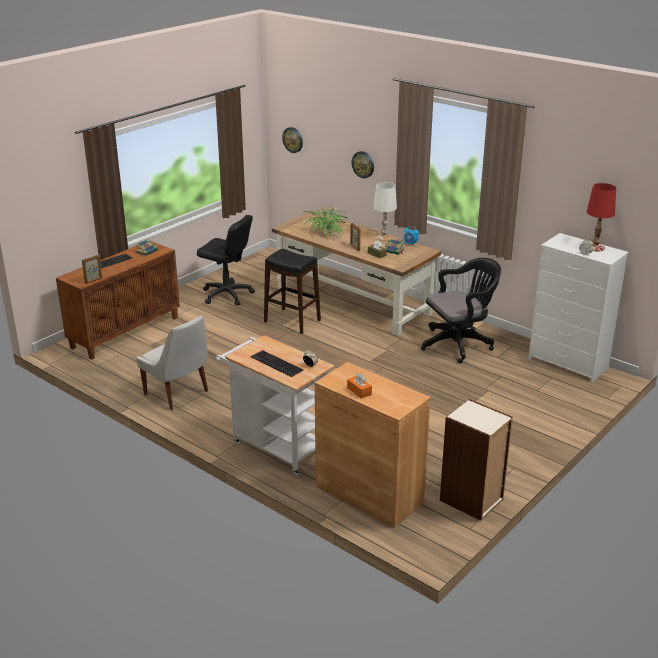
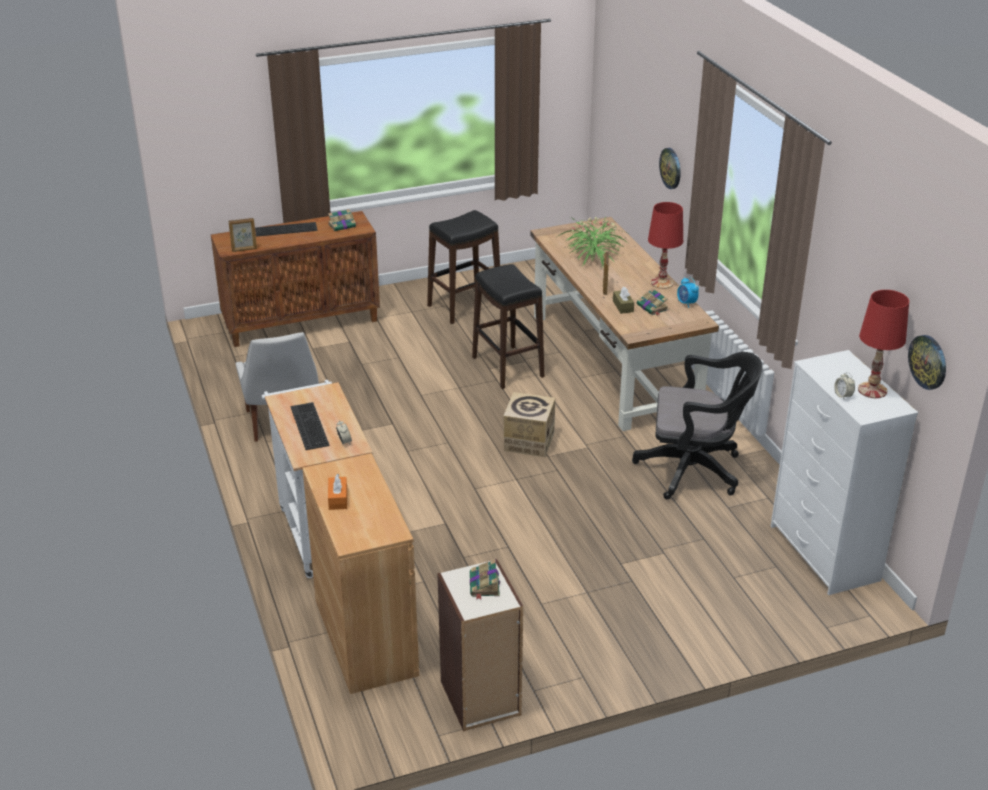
camera: 30 degrees right, 5 degrees up
black office chair [197,215,255,306] -> black stool [427,210,500,324]
wall clock [282,127,303,153] -> wall clock moved to [908,335,946,390]
white table lamp [373,182,397,241] -> red table lamp [648,202,683,289]
none -> book [470,559,500,599]
none -> cardboard box [503,392,555,457]

